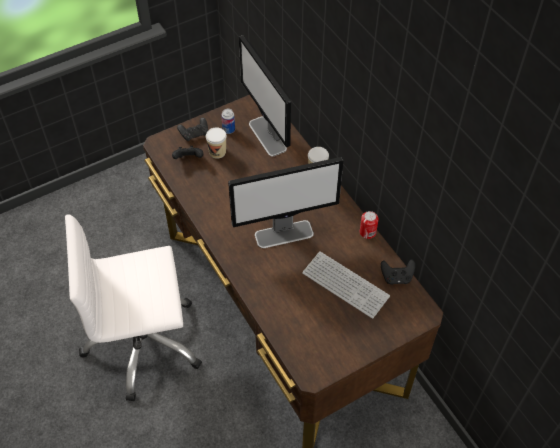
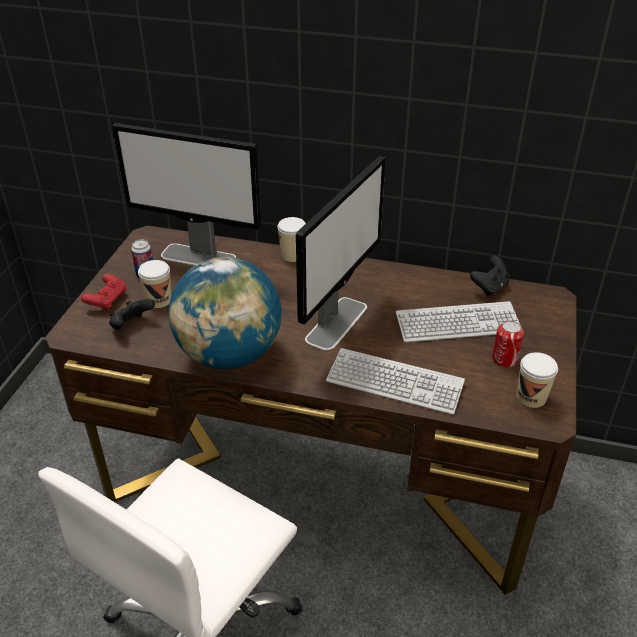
camera: 45 degrees left, 15 degrees down
black game controller [177,117,208,141] -> red game controller [81,273,127,311]
can [360,211,379,239] -> can moved to [492,321,524,367]
none -> globe [168,257,282,369]
none -> keyboard [326,348,465,415]
none -> cup [517,352,558,408]

